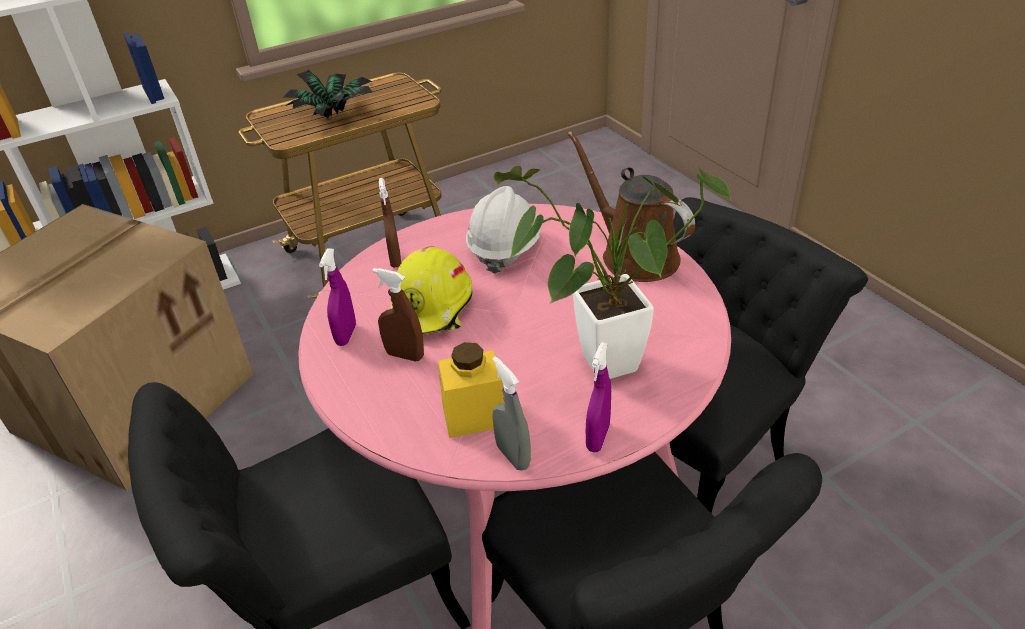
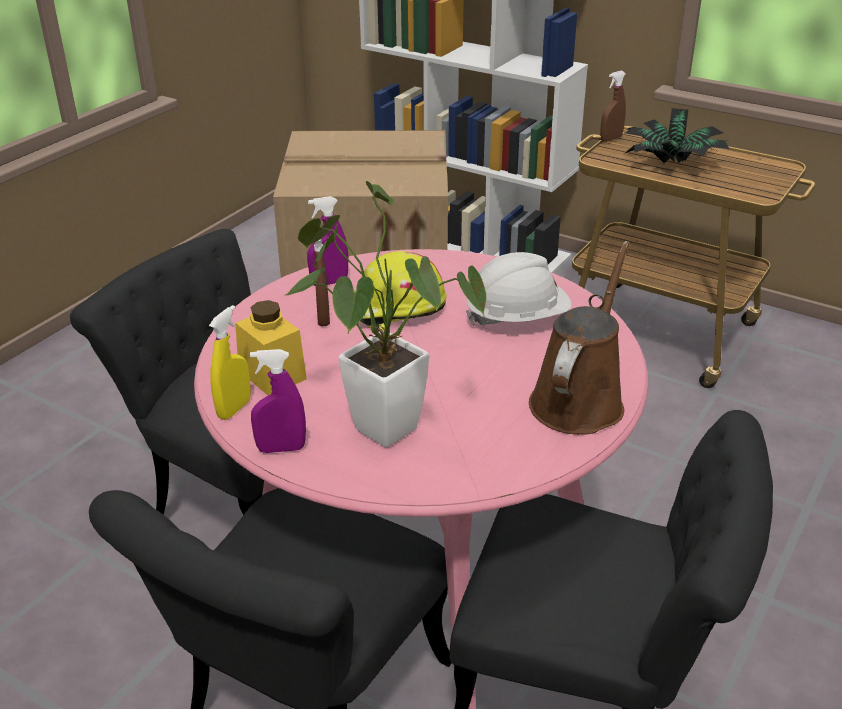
camera: 60 degrees right, 5 degrees down
brown spray bottle [379,178,401,267] -> brown spray bottle moved to [600,71,626,142]
grey spray bottle [492,356,531,471] -> yellow spray bottle [209,305,251,420]

